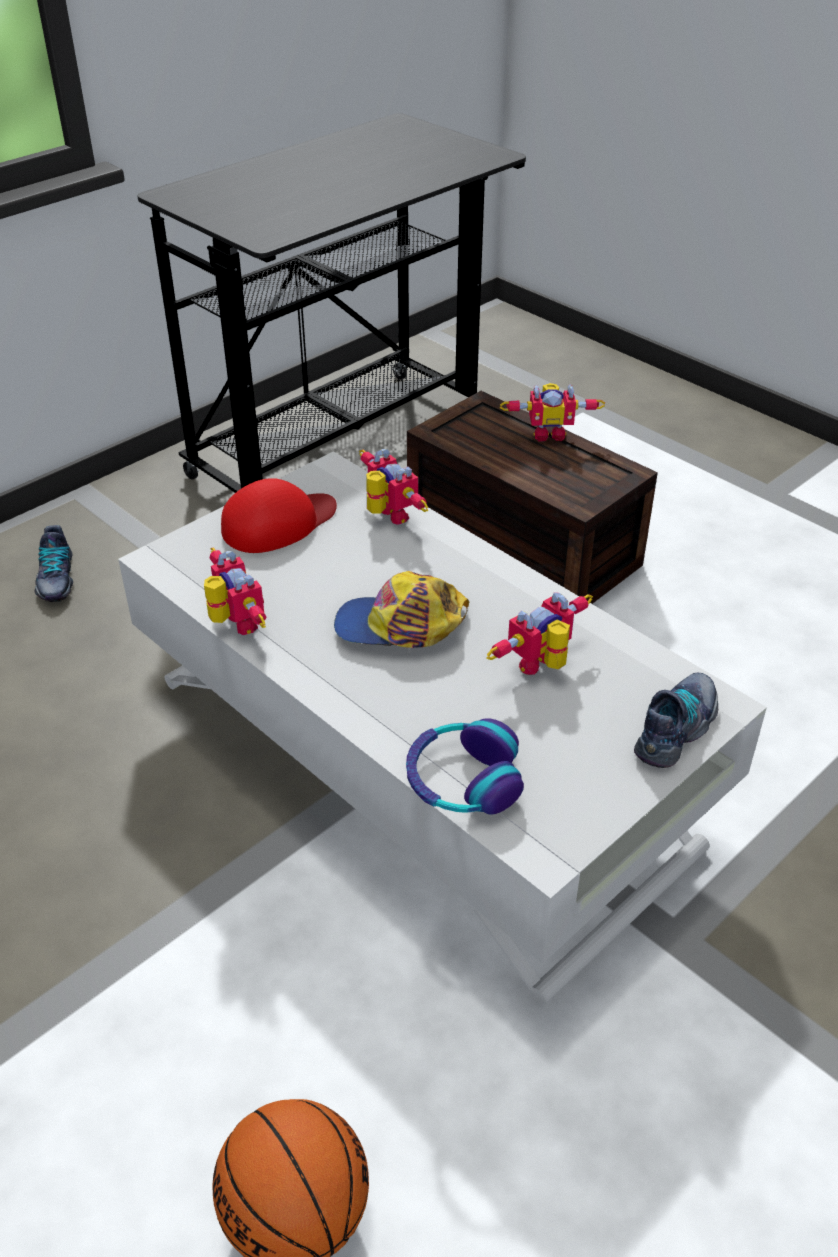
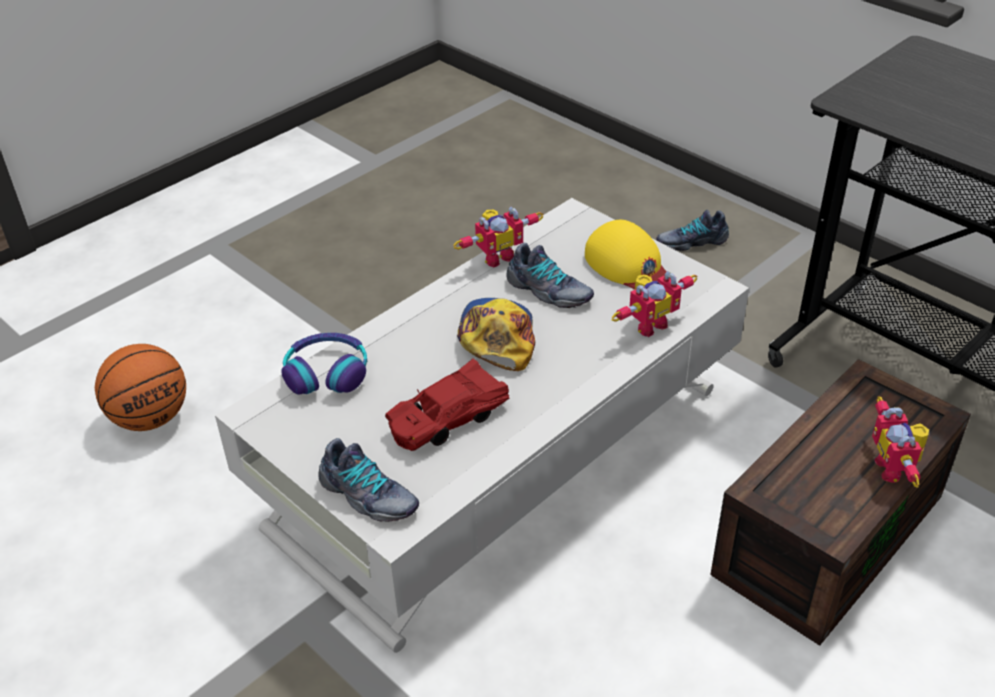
camera: 90 degrees right, 0 degrees up
red cap [221,478,337,553] -> yellow cap [585,220,671,290]
toy robot [487,593,593,675] -> red toy car [385,358,509,451]
none -> shoe [506,243,594,308]

